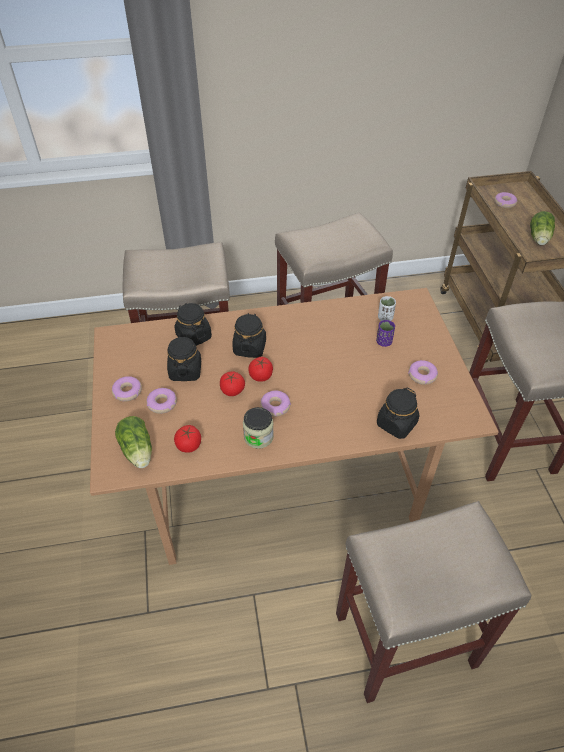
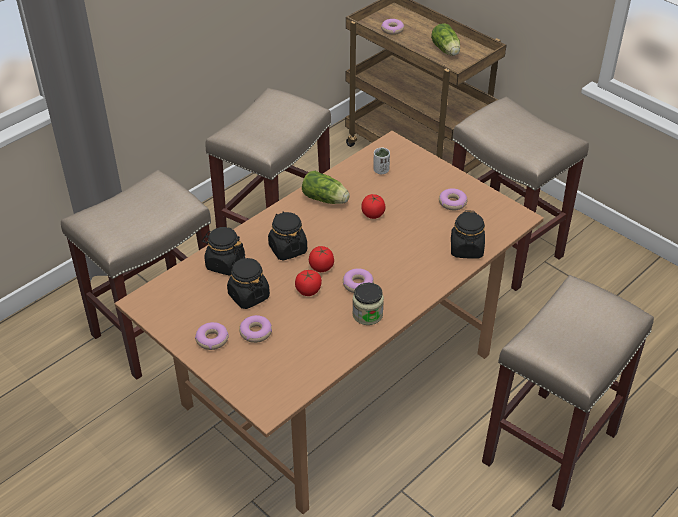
camera: 35 degrees left, 5 degrees down
lettuce [115,416,152,468] -> lettuce moved to [302,171,350,204]
tomato [174,425,201,453] -> tomato moved to [361,194,385,219]
purple cup [376,320,395,347] -> none

